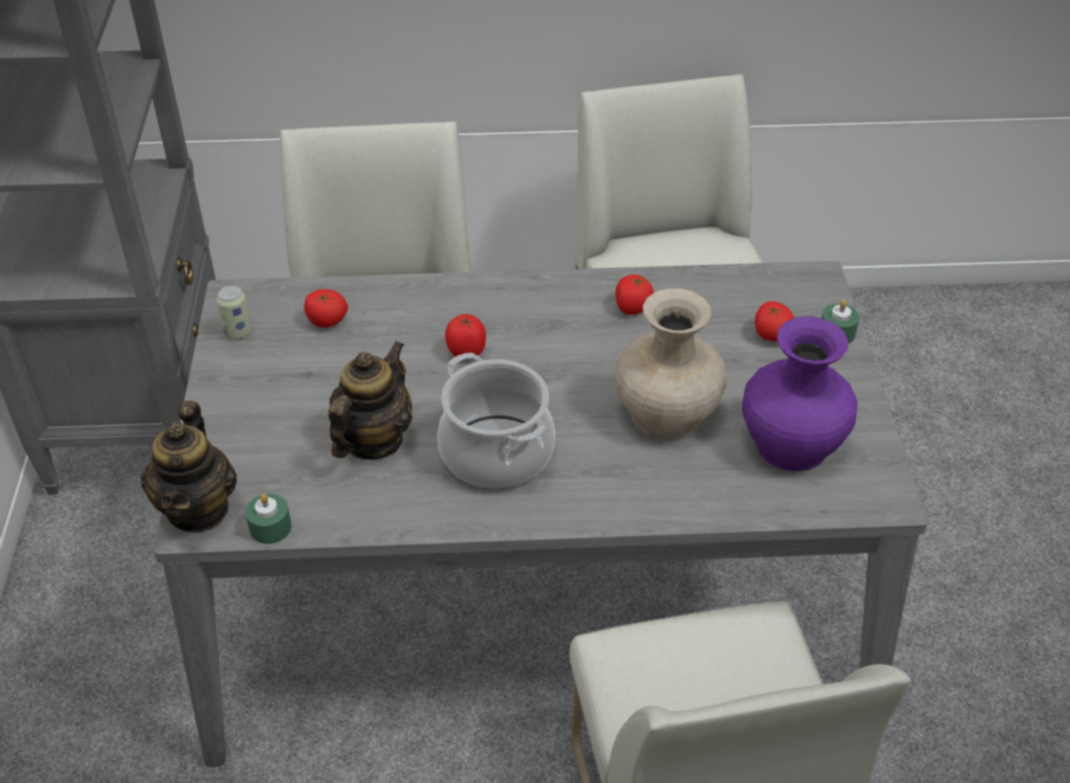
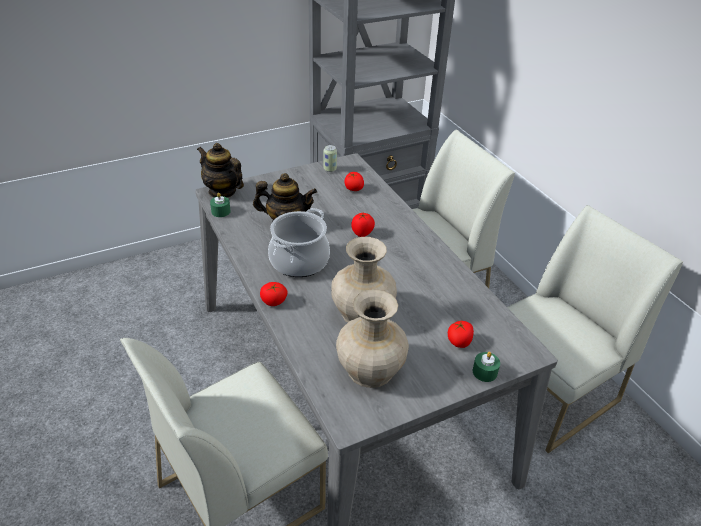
camera: 65 degrees right, 5 degrees down
teapot [141,401,237,533] -> teapot turned 60 degrees clockwise [197,143,244,198]
tomato [616,275,654,315] -> tomato moved to [260,282,287,306]
purple vase [742,316,858,471] -> beige vase [336,289,409,388]

